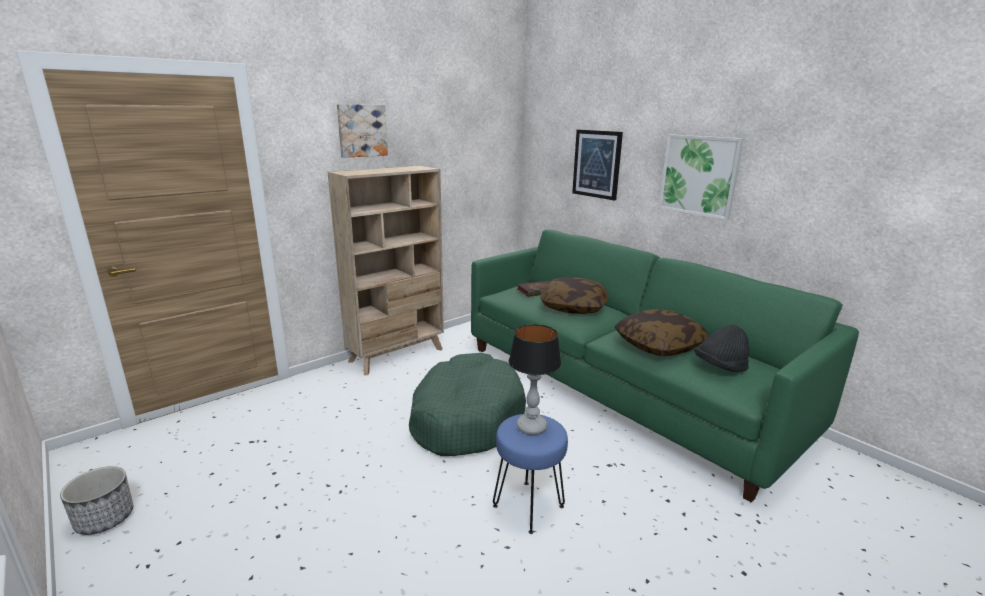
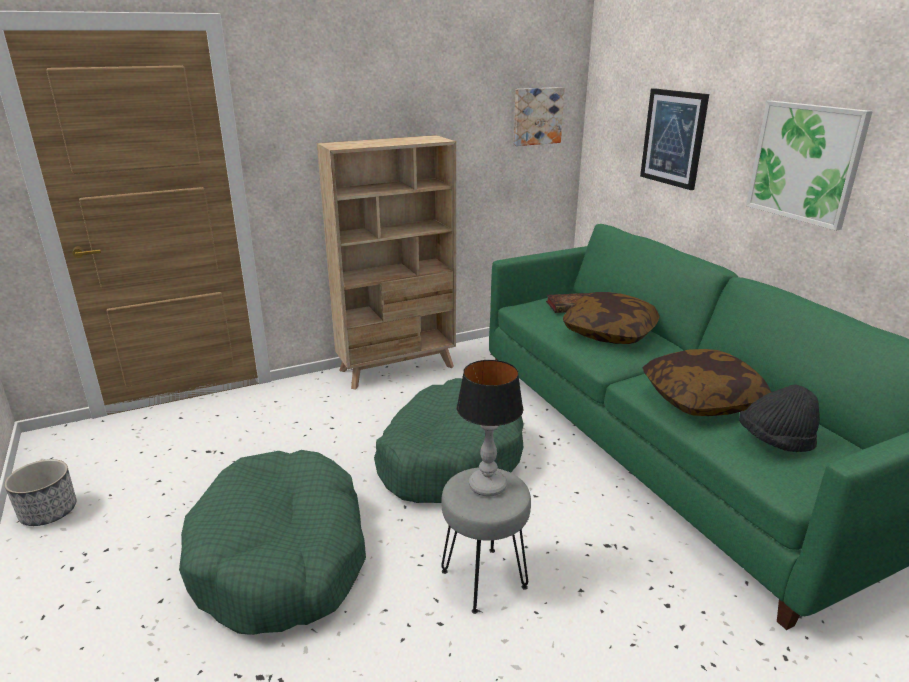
camera: 15 degrees right, 5 degrees up
picture [337,104,388,158] -> picture moved to [513,87,565,146]
blue stool [493,414,568,534] -> grey stool [441,467,531,614]
none -> green dog bed [179,450,366,635]

